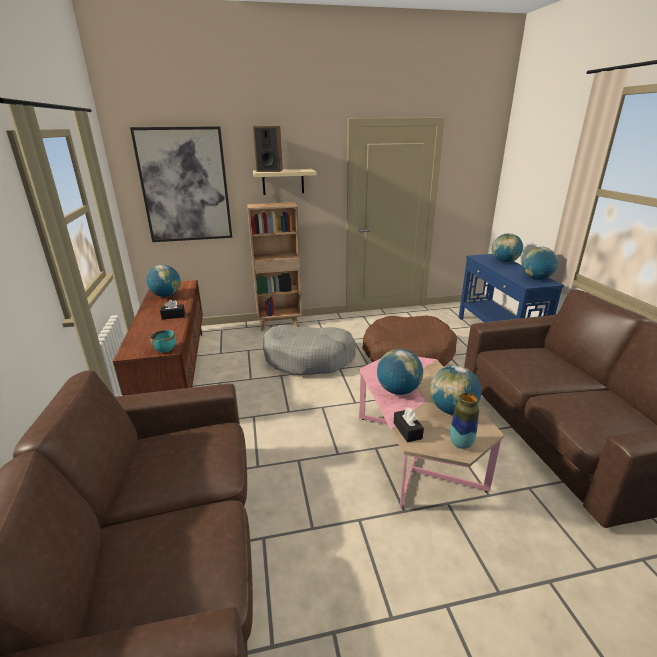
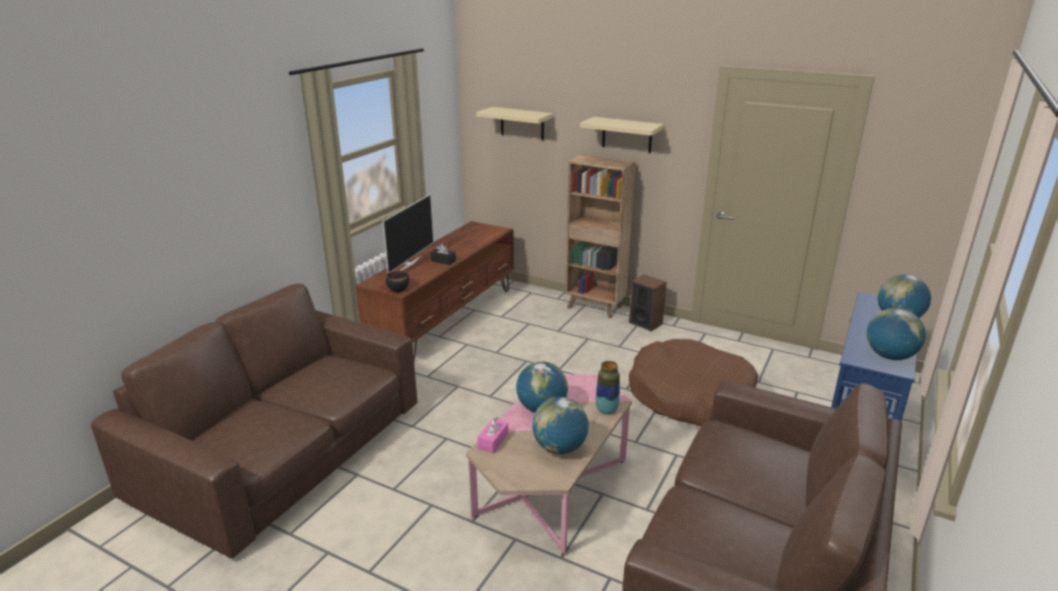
camera: 40 degrees right, 0 degrees up
picture [130,126,232,242] -> beige shelf [476,107,553,140]
globe [146,265,181,297] -> none
turquoise bowl [150,330,176,353] -> black bowl [385,270,409,292]
speaker [253,126,283,172] -> speaker moved to [629,275,667,331]
grey dog bed [263,325,356,375] -> none
black tissue box [394,407,424,442] -> pink tissue box [477,417,508,453]
vase [450,393,479,449] -> vase moved to [595,361,620,415]
none -> television [383,194,434,273]

